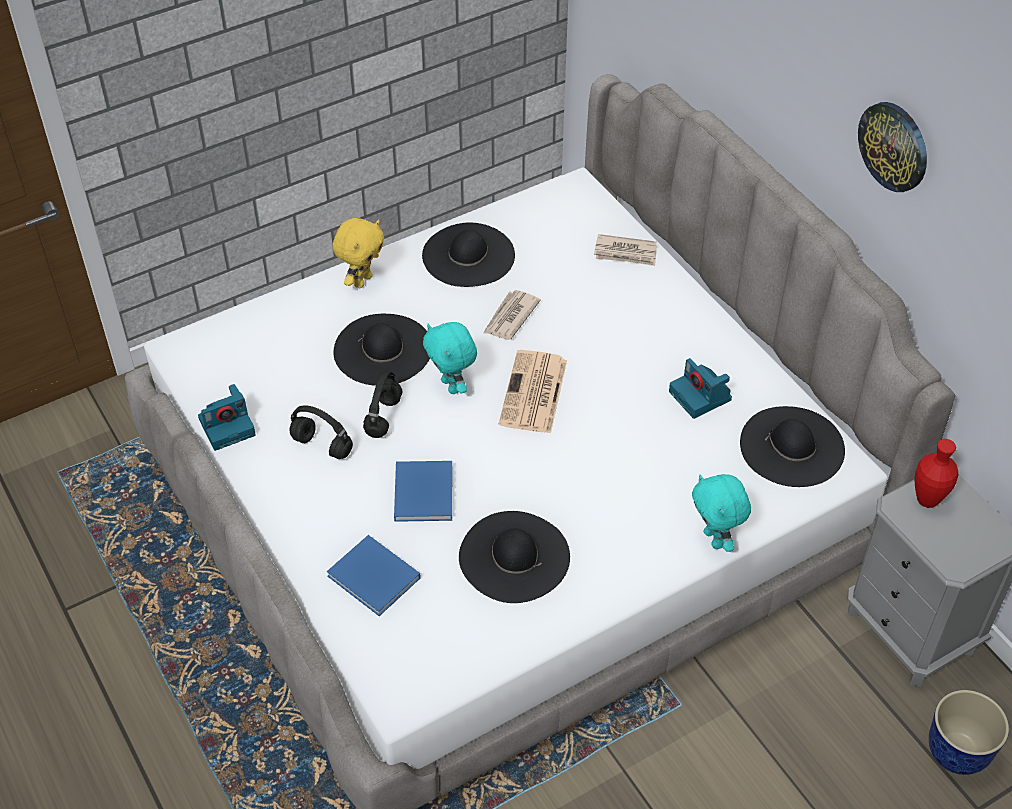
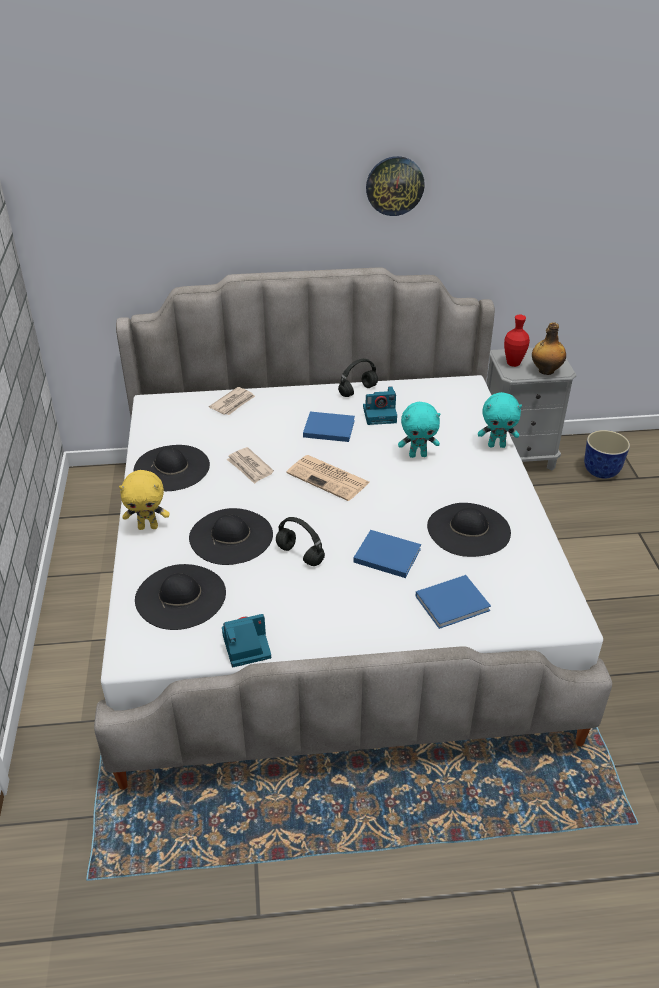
camera: 65 degrees left, 10 degrees down
camera [198,384,256,451] -> camera turned 105 degrees counterclockwise [222,614,271,667]
black headphones [289,405,353,459] -> black headphones moved to [338,359,378,397]
yellow plush toy [332,218,384,288] -> yellow plush toy turned 120 degrees clockwise [119,470,169,530]
turquoise plush toy [423,322,477,394] -> turquoise plush toy moved to [398,402,440,458]
black hat [740,406,845,487] -> black hat moved to [135,564,226,630]
none -> blue book [303,412,355,442]
none -> bottle [532,322,566,375]

